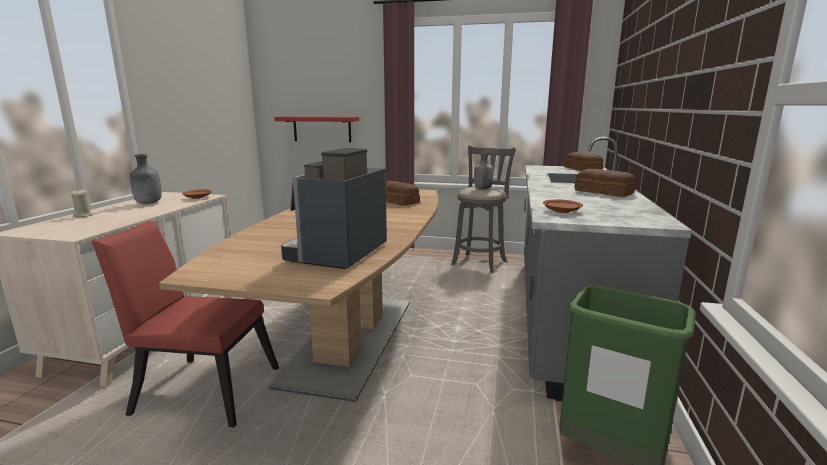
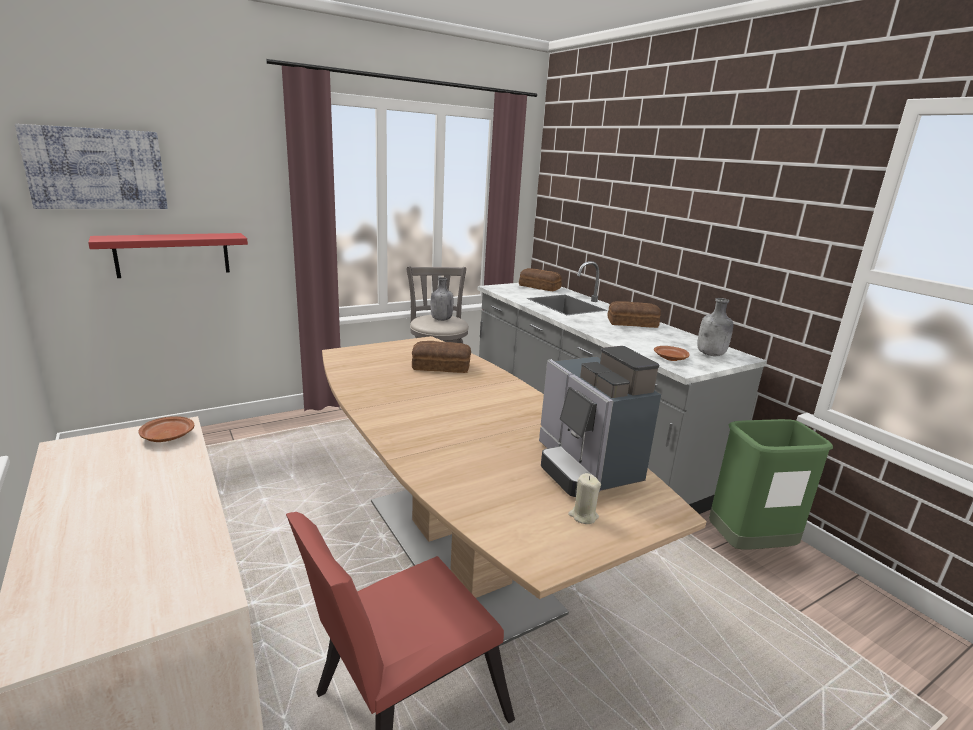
camera: 45 degrees left, 5 degrees up
beige candle [71,189,93,218] -> beige candle moved to [568,473,601,524]
grey bottle [129,154,162,204] -> grey bottle moved to [697,298,733,356]
none -> picture [15,124,168,209]

